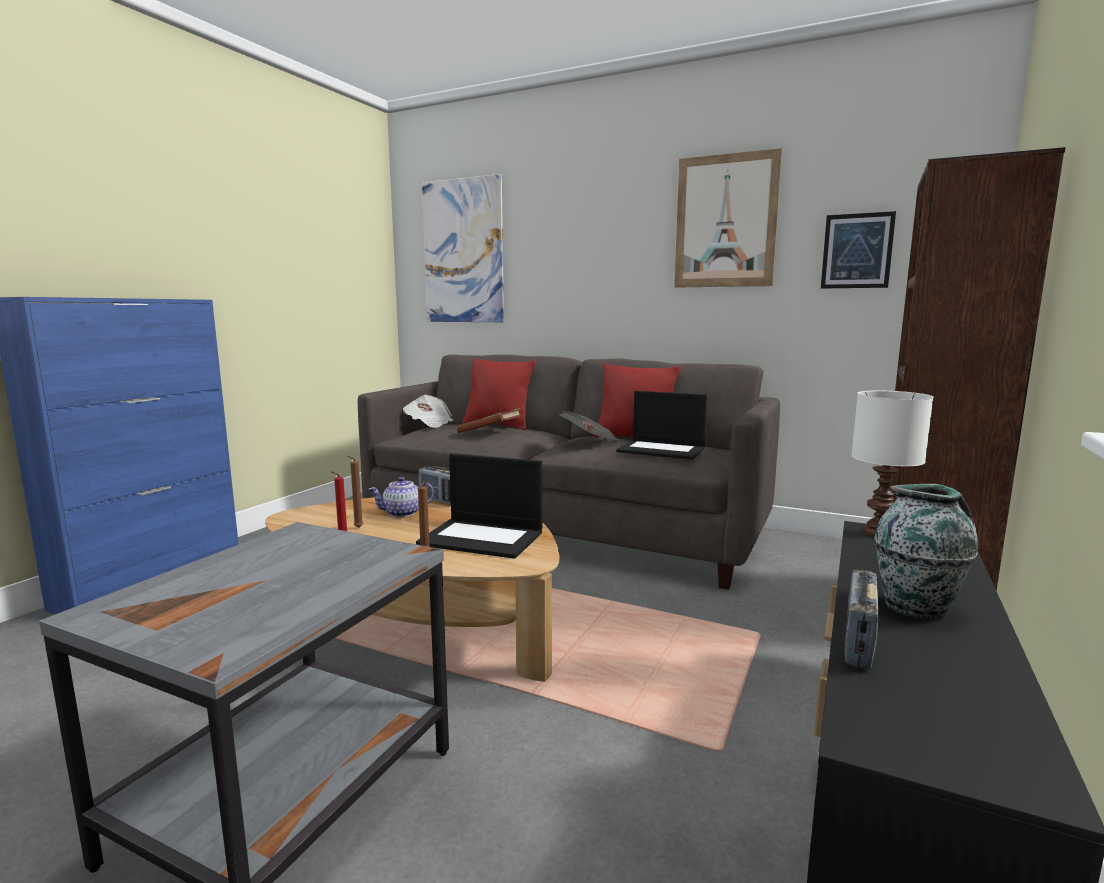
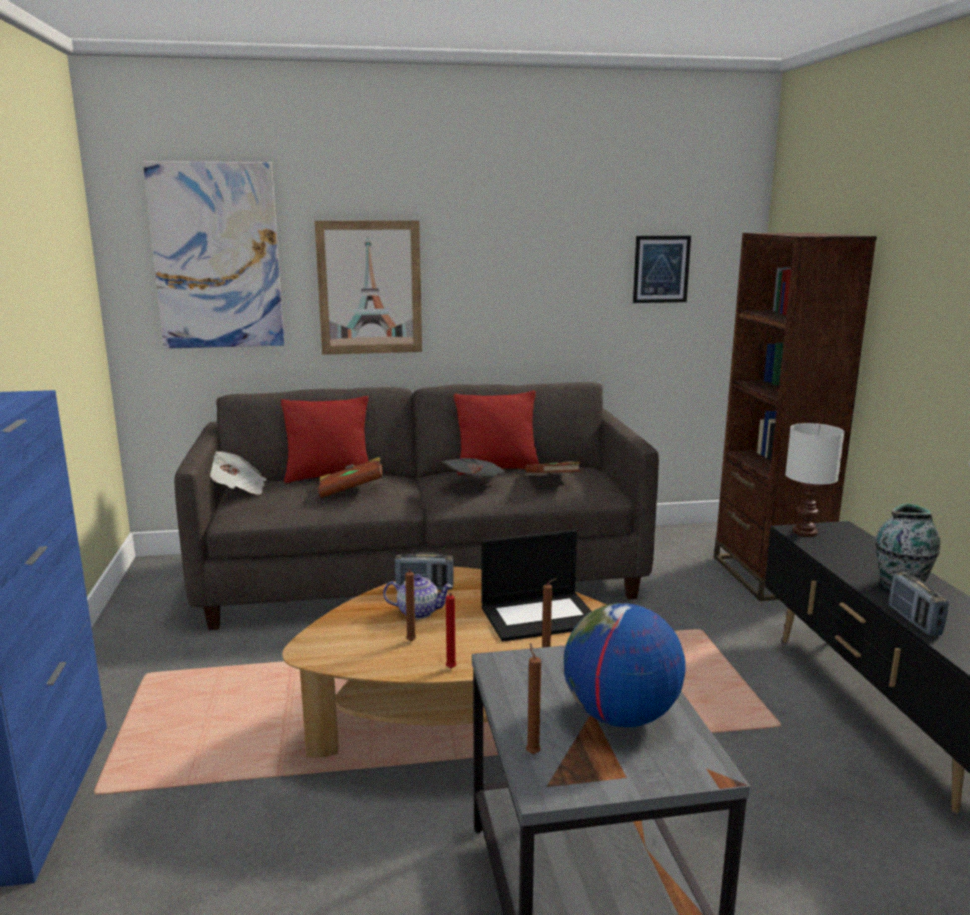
camera: 35 degrees left, 5 degrees up
teapot [368,477,434,517] -> teapot turned 120 degrees counterclockwise [383,574,453,619]
laptop [616,391,707,460] -> brown book [525,461,580,473]
picture [674,148,782,288] -> picture moved to [315,220,422,355]
none -> brown candle [526,643,541,754]
none -> globe [564,603,686,727]

